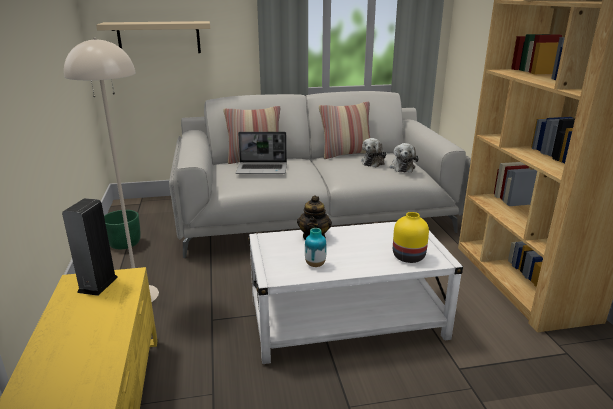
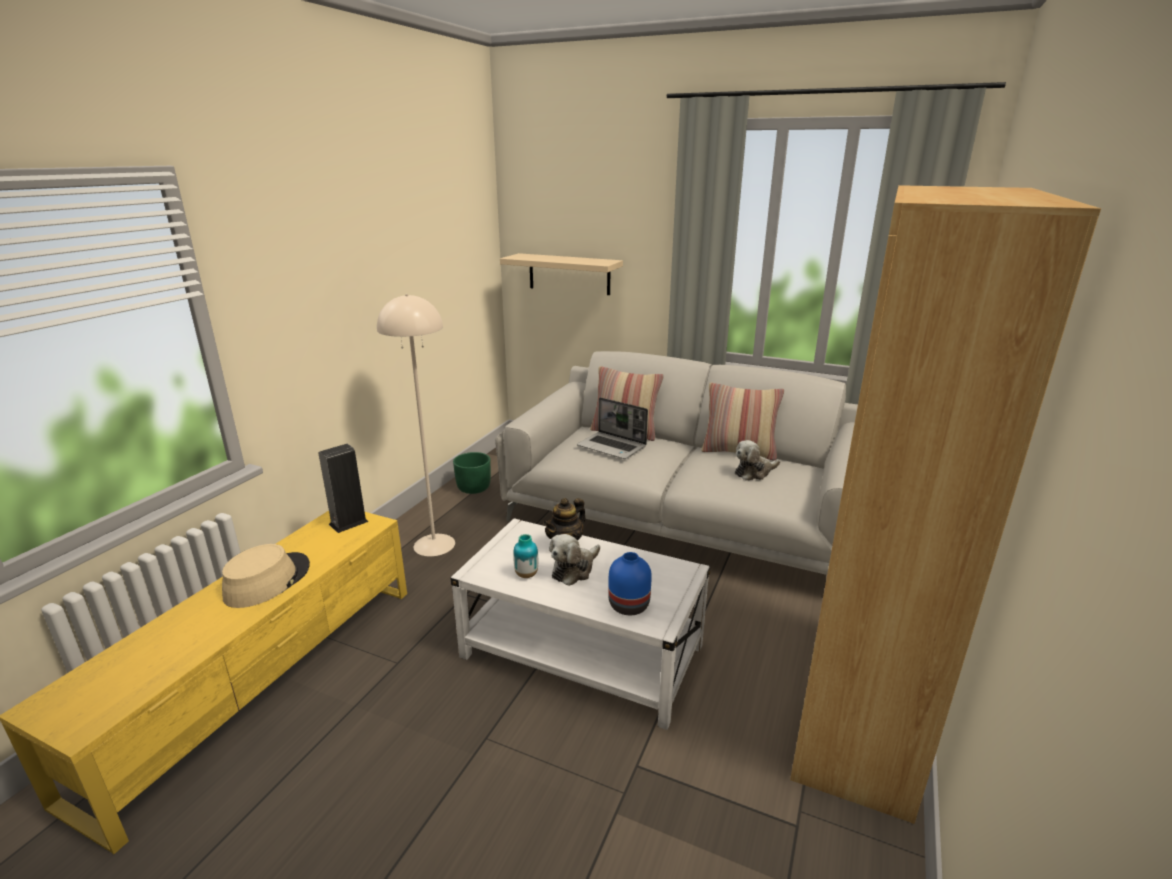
camera: 35 degrees right, 0 degrees up
plush toy [390,143,419,172] -> plush toy moved to [549,534,600,586]
yellow vase [393,212,429,263] -> blue vase [608,552,652,615]
none -> beige hat [222,544,310,608]

